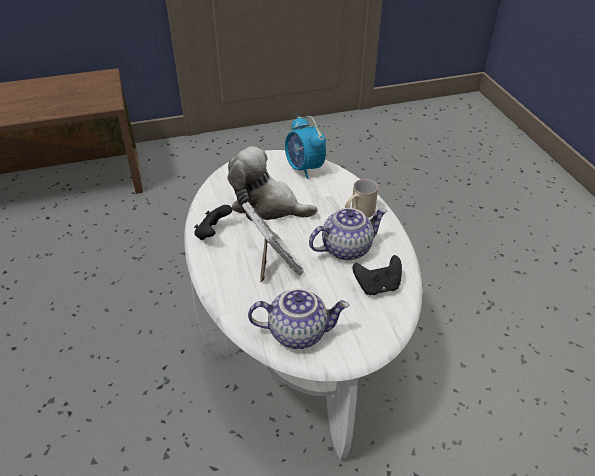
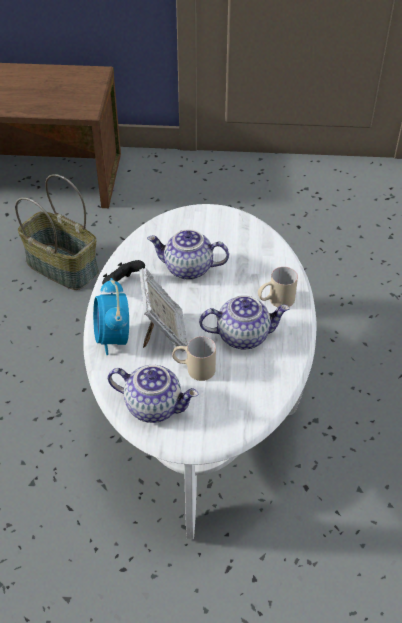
camera: 20 degrees right, 5 degrees up
plush toy [227,146,318,221] -> teapot [147,229,229,280]
alarm clock [285,116,326,179] -> alarm clock moved to [93,278,129,355]
black game controller [352,255,402,295] -> none
none -> basket [15,174,99,290]
none -> beige mug [172,336,216,381]

